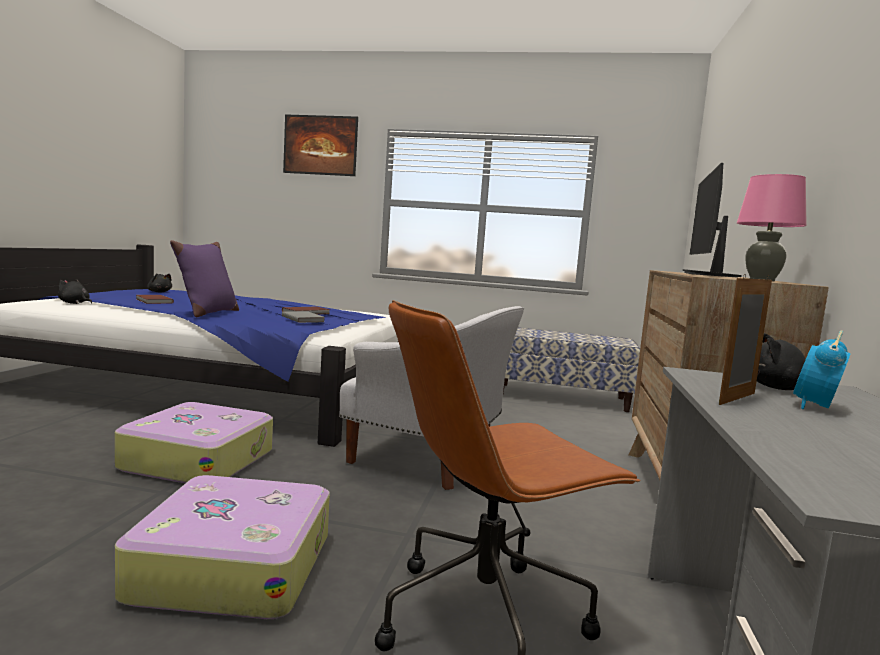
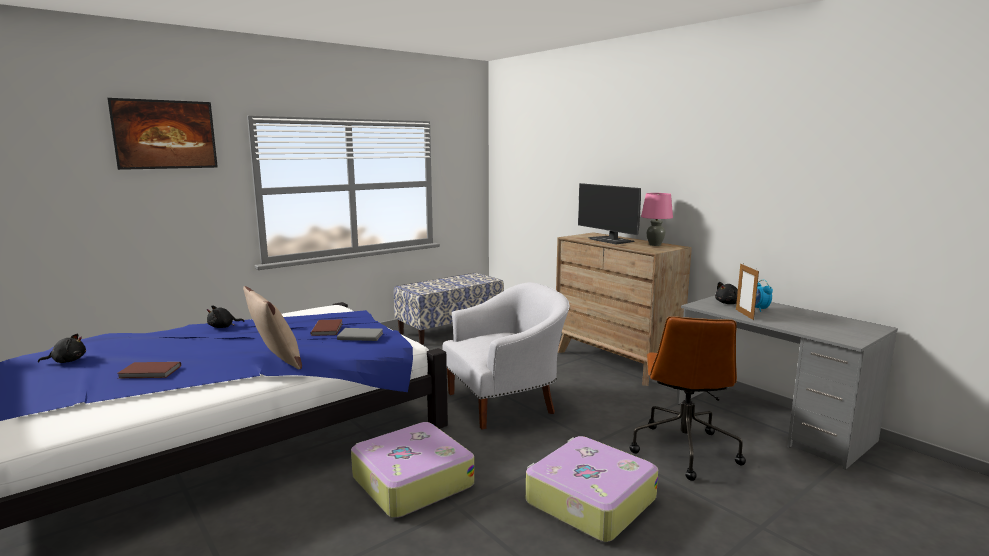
camera: 50 degrees left, 5 degrees up
black plush toy [58,279,92,304] -> black plush toy moved to [207,305,245,328]
purple pillow [170,240,239,317] -> beige pillow [243,286,302,369]

